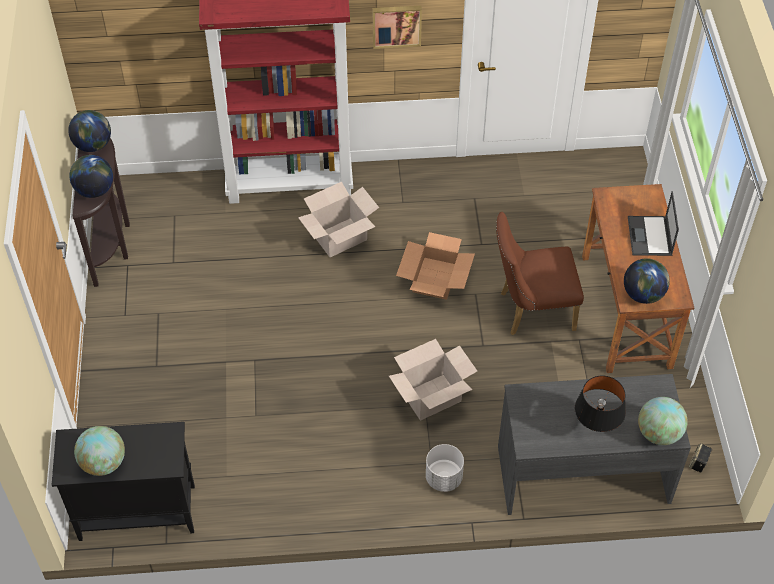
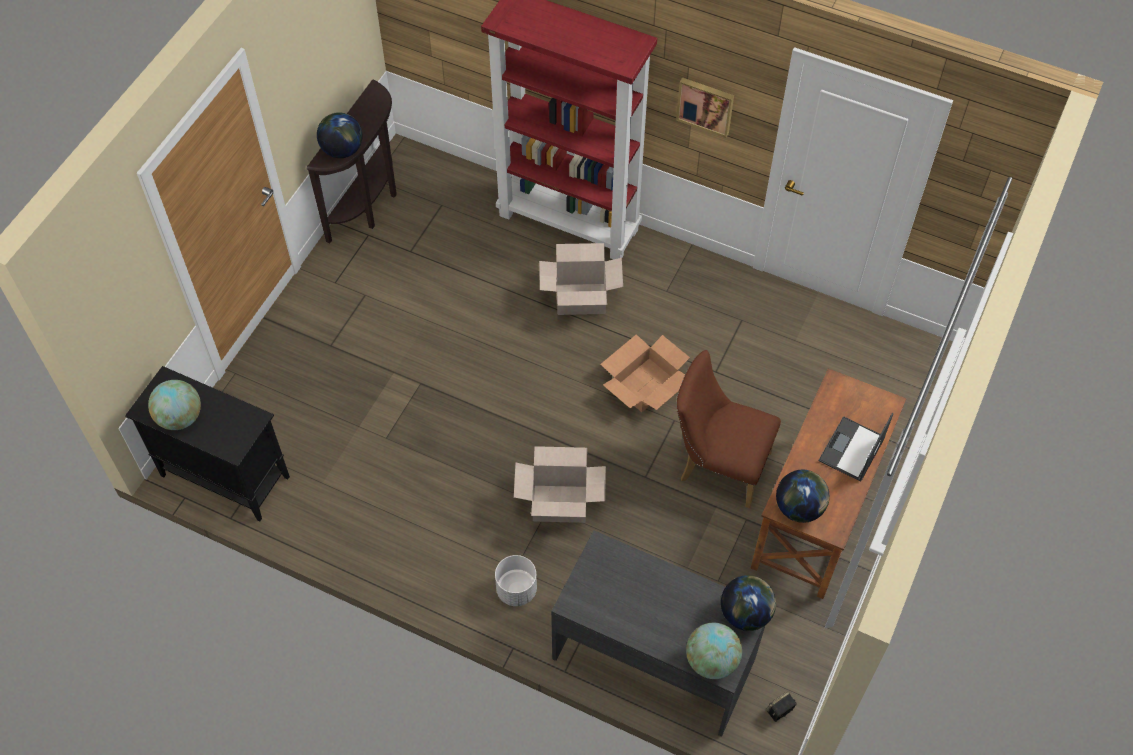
camera: 30 degrees right, 5 degrees up
globe [68,110,111,152] -> globe moved to [721,575,776,631]
black table lamp [575,376,626,432] -> none

